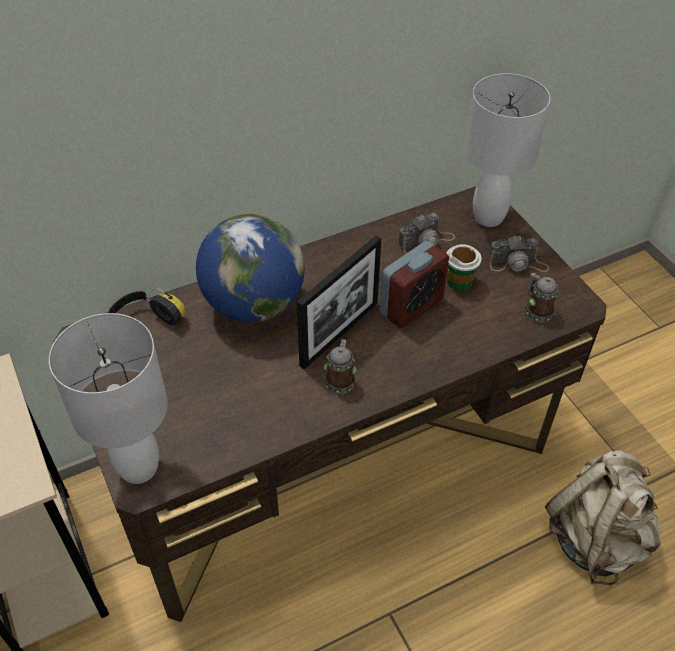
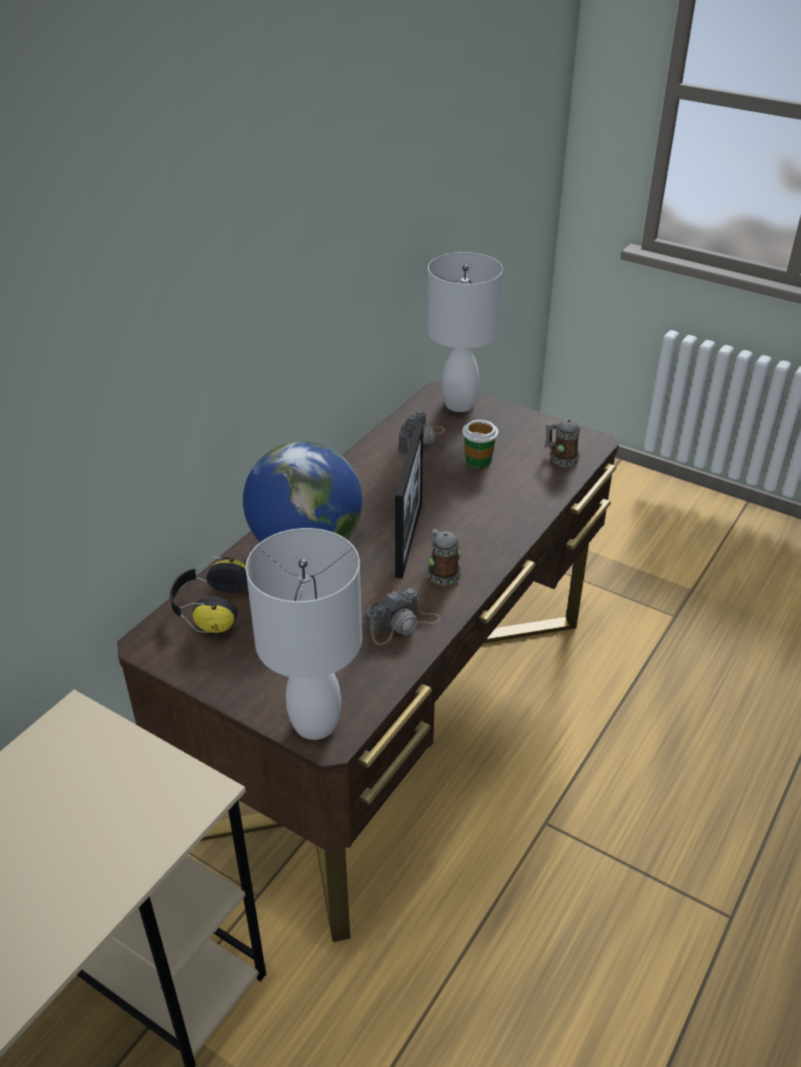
camera: 30 degrees left, 10 degrees down
alarm clock [380,241,449,328] -> none
camera [489,235,549,272] -> camera moved to [365,588,441,645]
beige backpack [545,450,661,586] -> none

